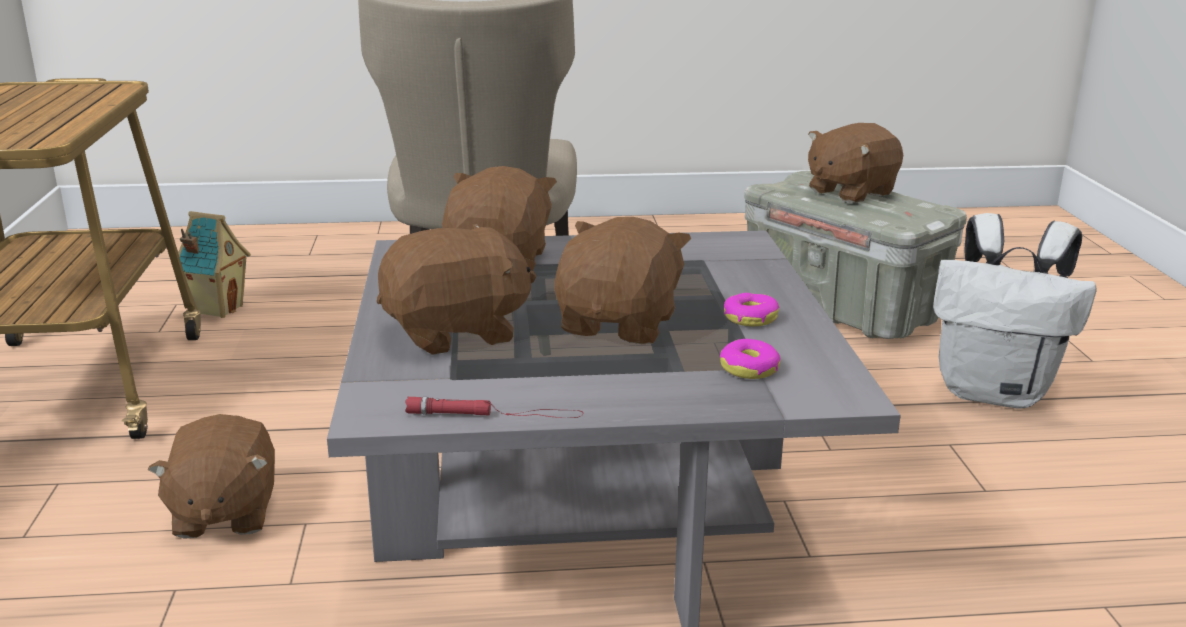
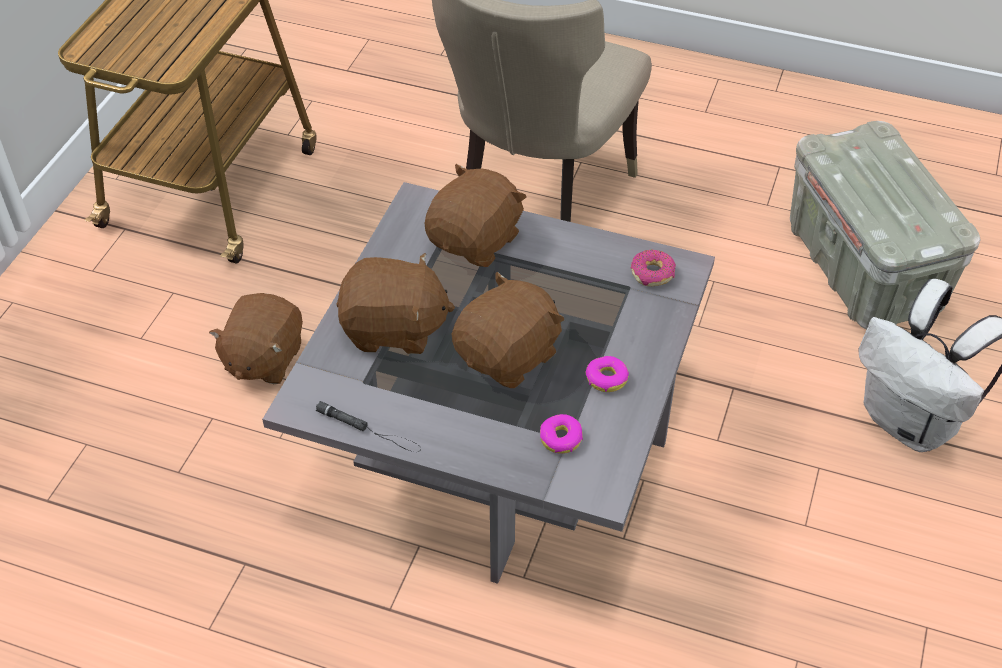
camera: 25 degrees right, 25 degrees up
toy house [178,211,251,318] -> none
red flashlight [405,397,583,418] -> black flashlight [316,401,419,452]
brown plush toy [808,123,903,203] -> none
none -> donut [631,250,676,286]

